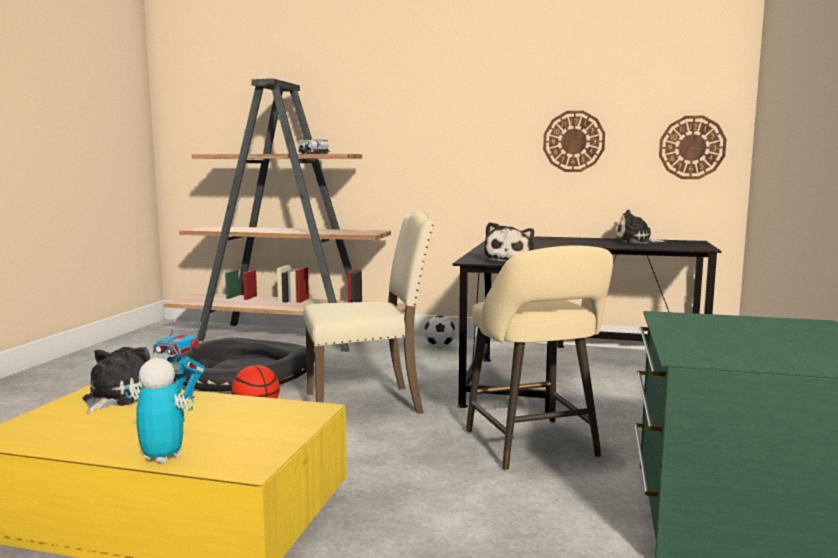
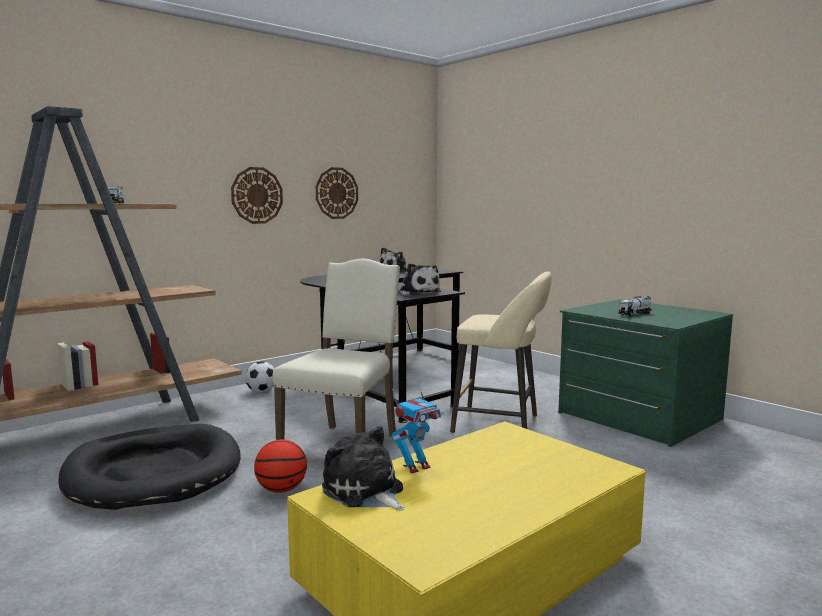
camera: 55 degrees left, 0 degrees up
toy robot [125,358,194,464] -> none
wall clock [659,116,727,179] -> wall clock moved to [231,167,283,224]
none -> toy truck [619,296,652,316]

